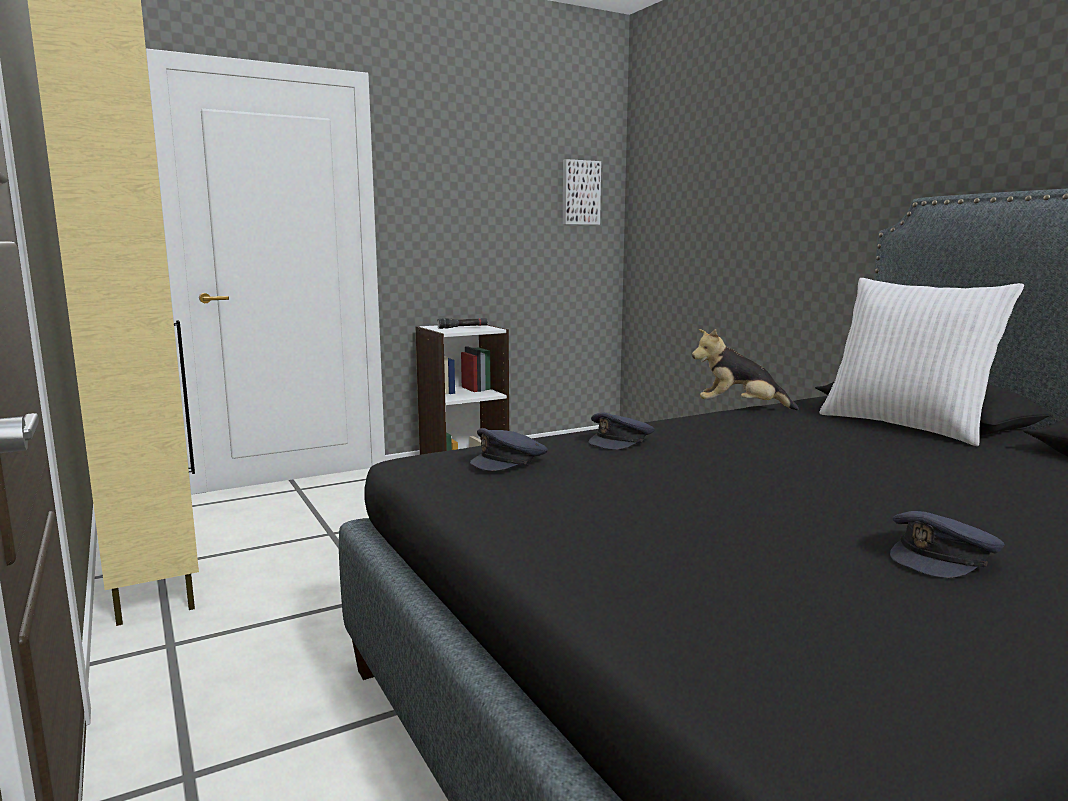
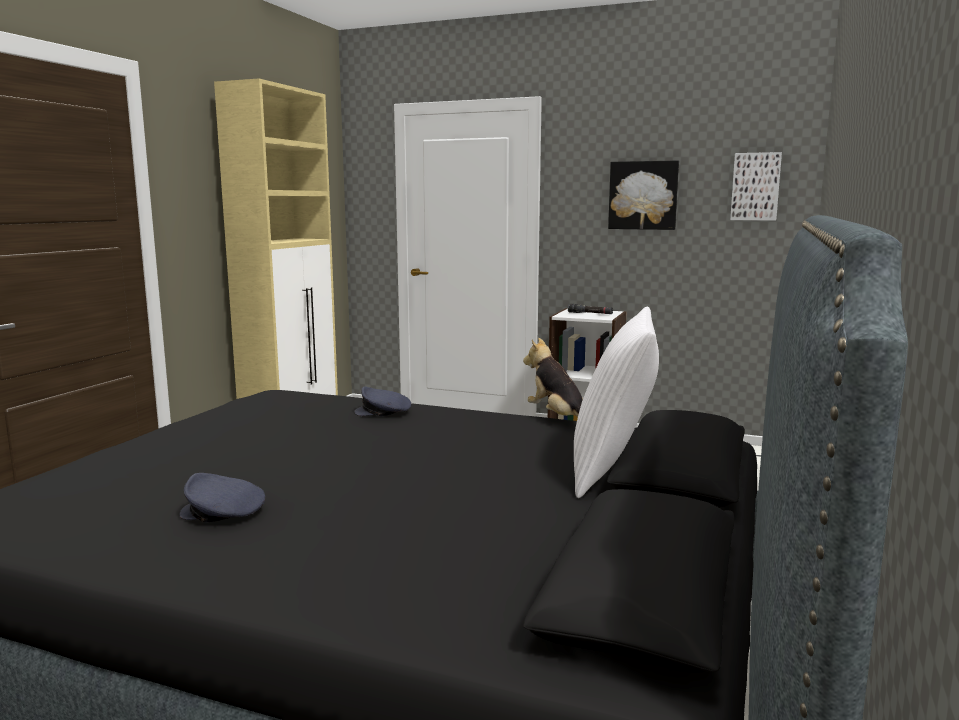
camera: 50 degrees right, 0 degrees up
grey cap [470,428,548,471] -> none
none -> picture [608,160,679,230]

